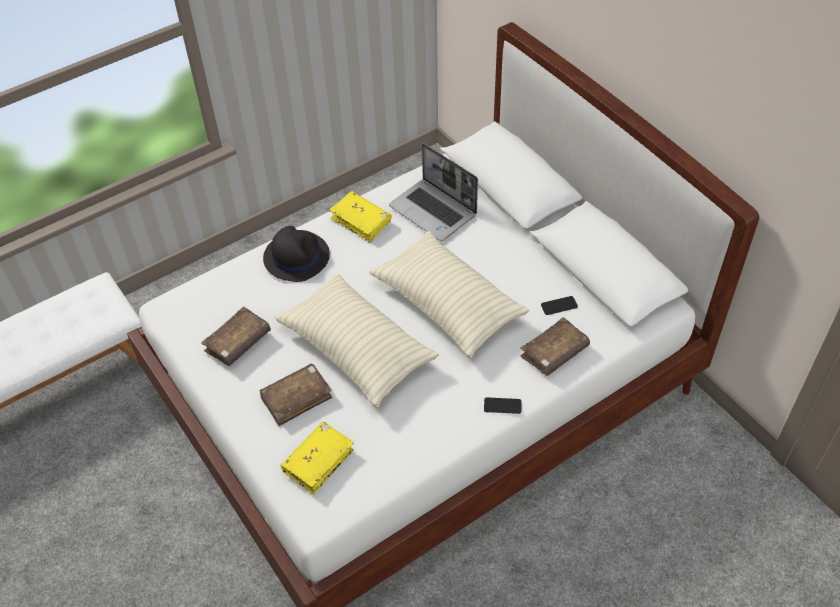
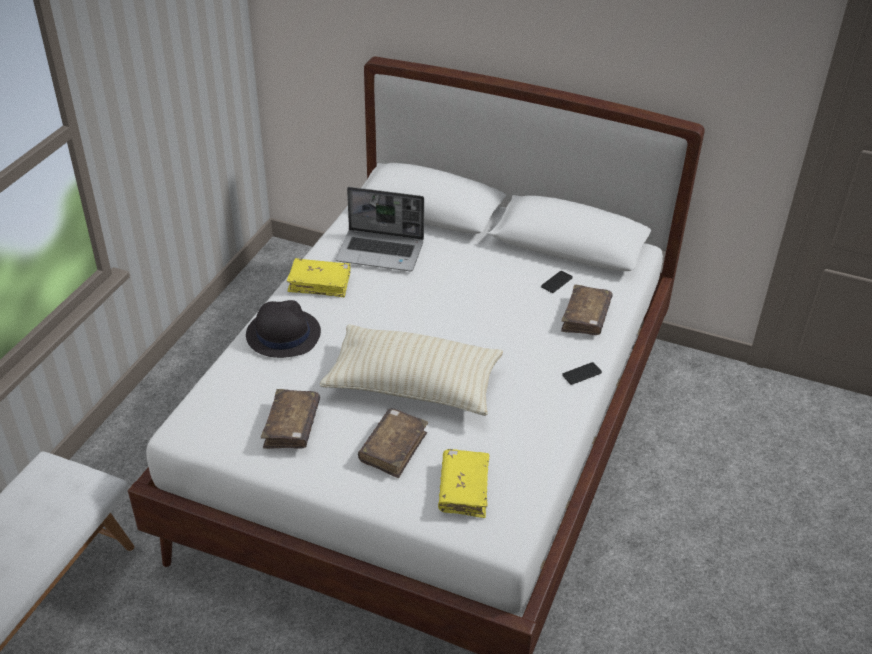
camera: 35 degrees left, 10 degrees down
beige pillow [369,231,529,358] -> none

